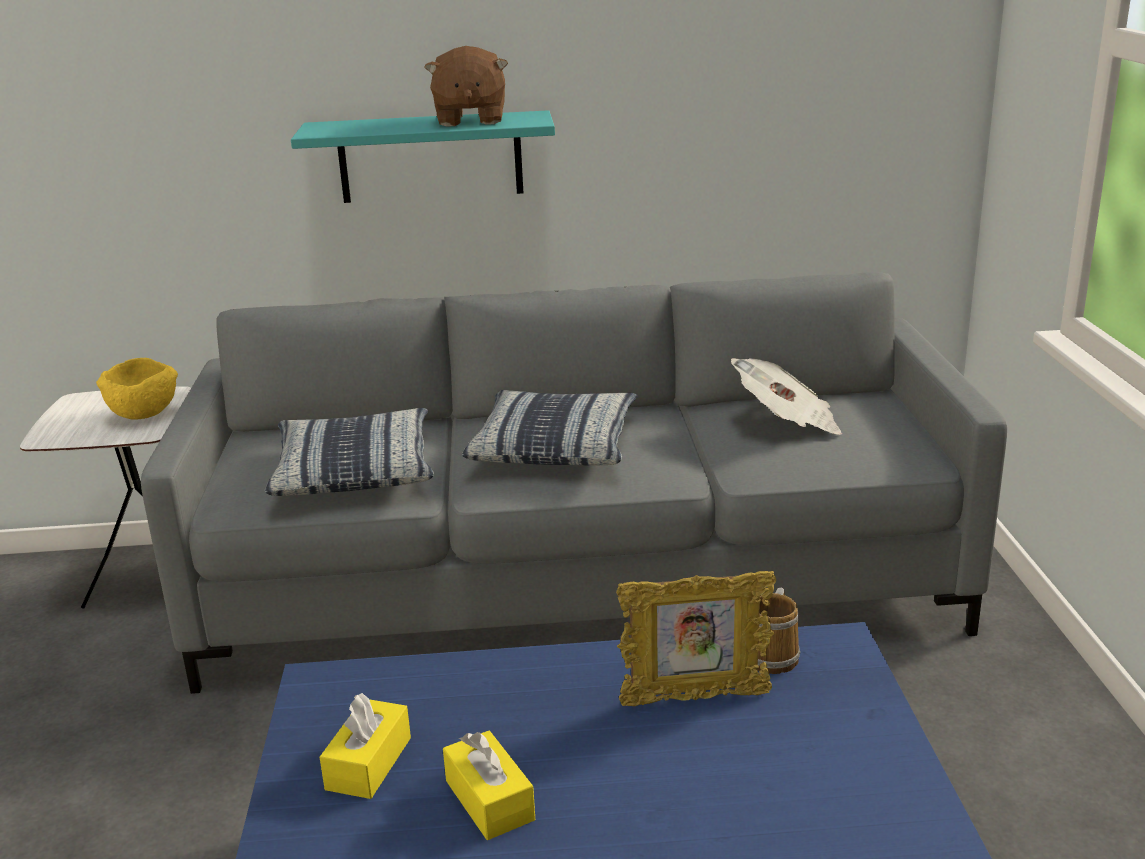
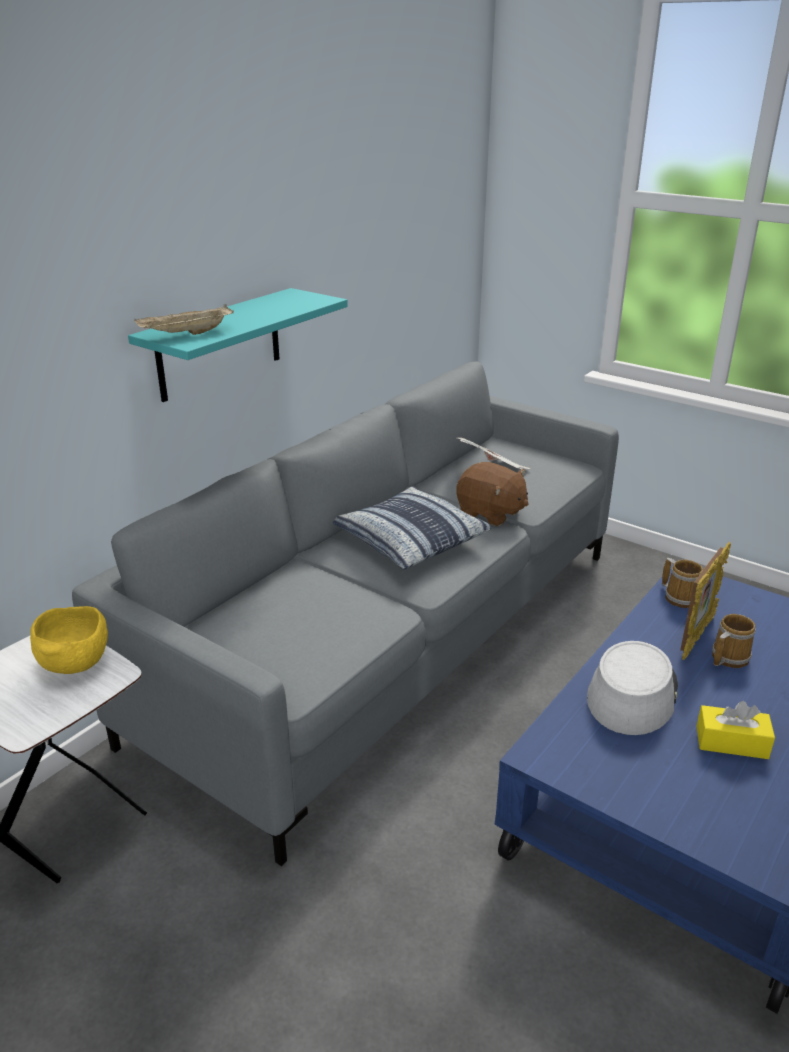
camera: 50 degrees left, 5 degrees up
pillow [265,408,434,496] -> none
yellow tissue box [320,693,411,799] -> none
brown plush toy [424,46,508,127] -> brown plush toy moved to [456,462,529,526]
none -> beige tray [134,304,234,335]
none -> grey hat [587,641,678,735]
none -> mug [712,614,756,668]

